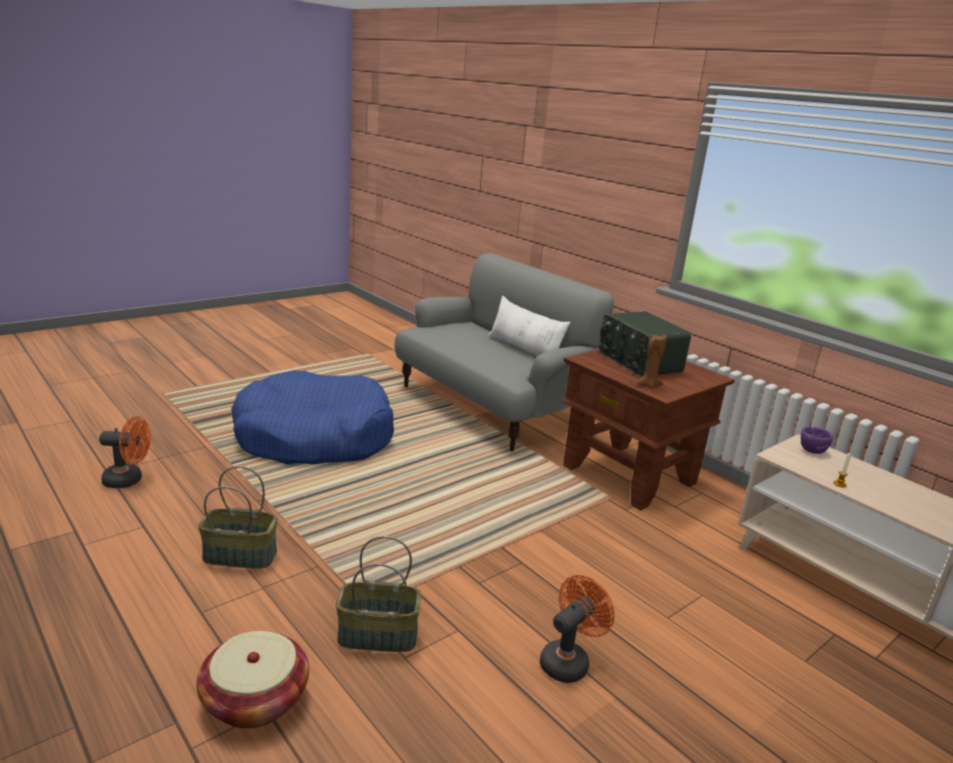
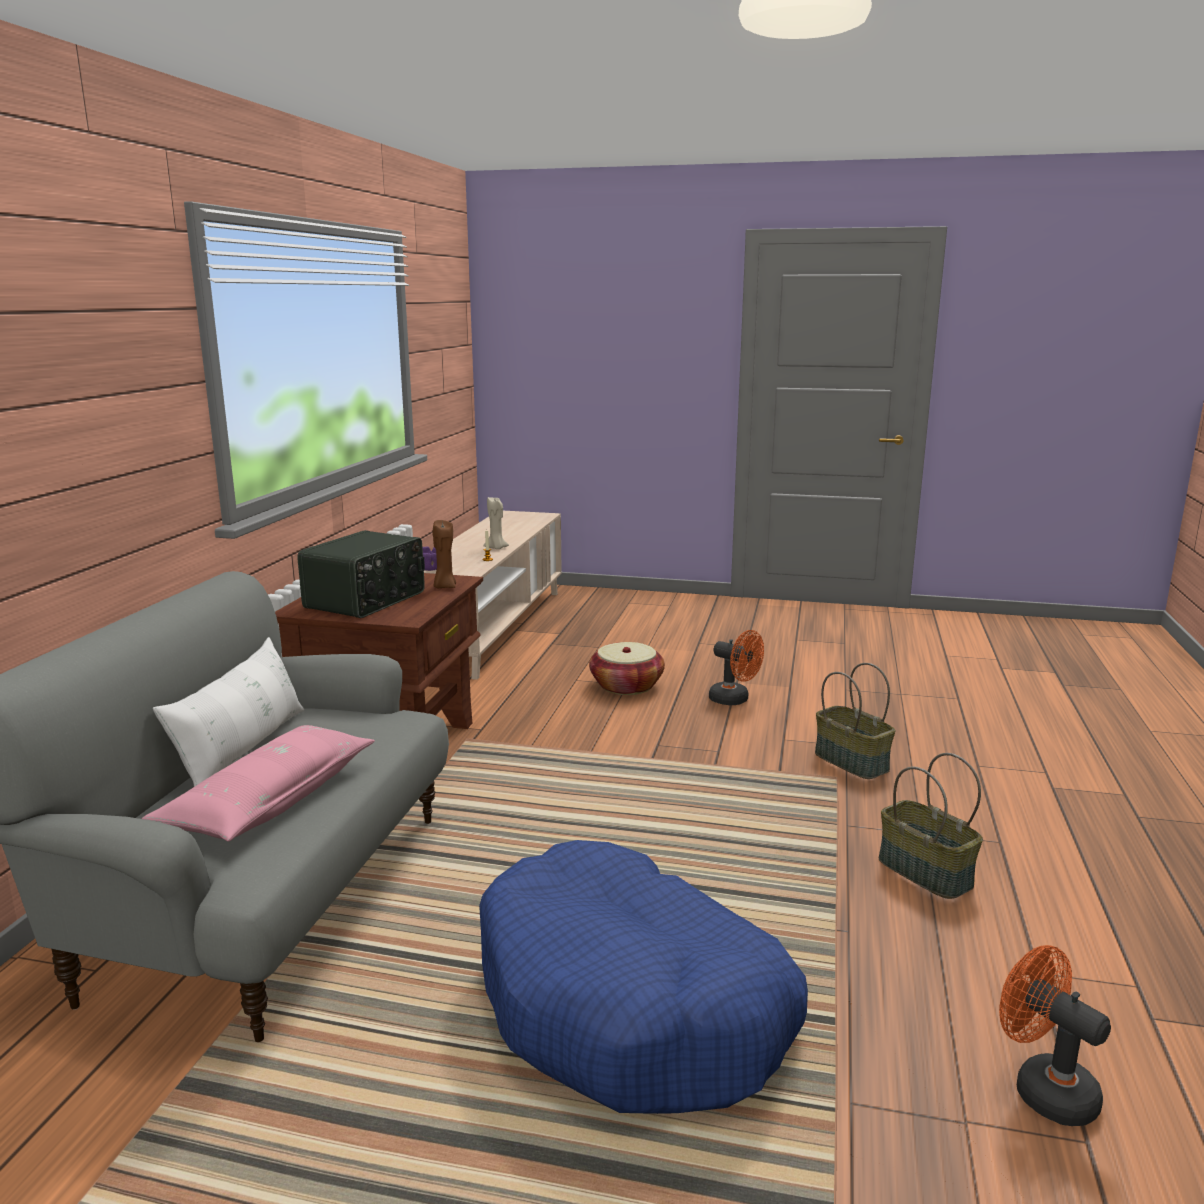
camera: 125 degrees left, 5 degrees down
basket [196,631,309,728] -> basket moved to [589,642,665,695]
orange fan [540,575,615,683] -> orange fan turned 150 degrees counterclockwise [709,630,764,705]
none -> pink pillow [142,725,375,841]
none -> beige candle [484,497,509,549]

